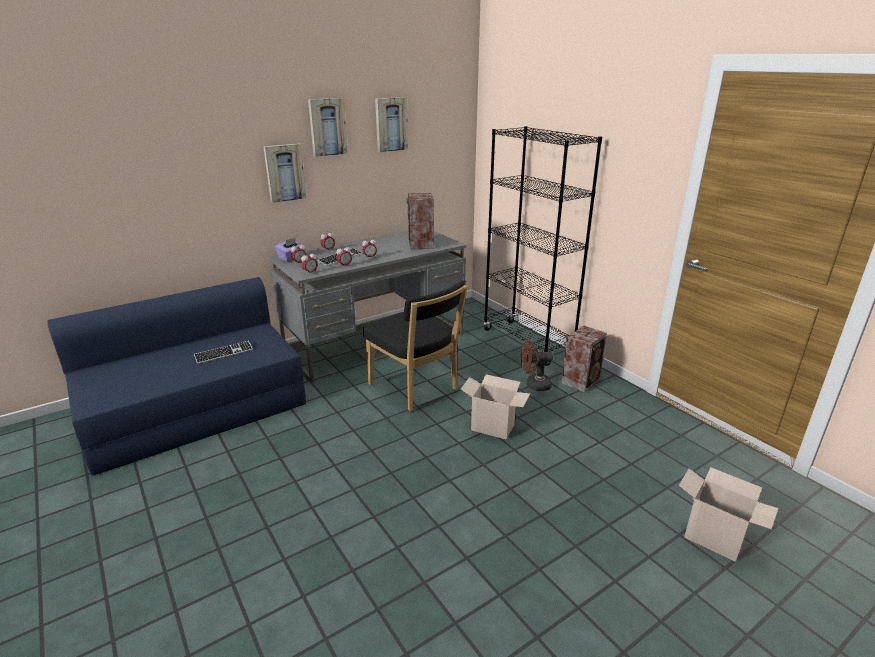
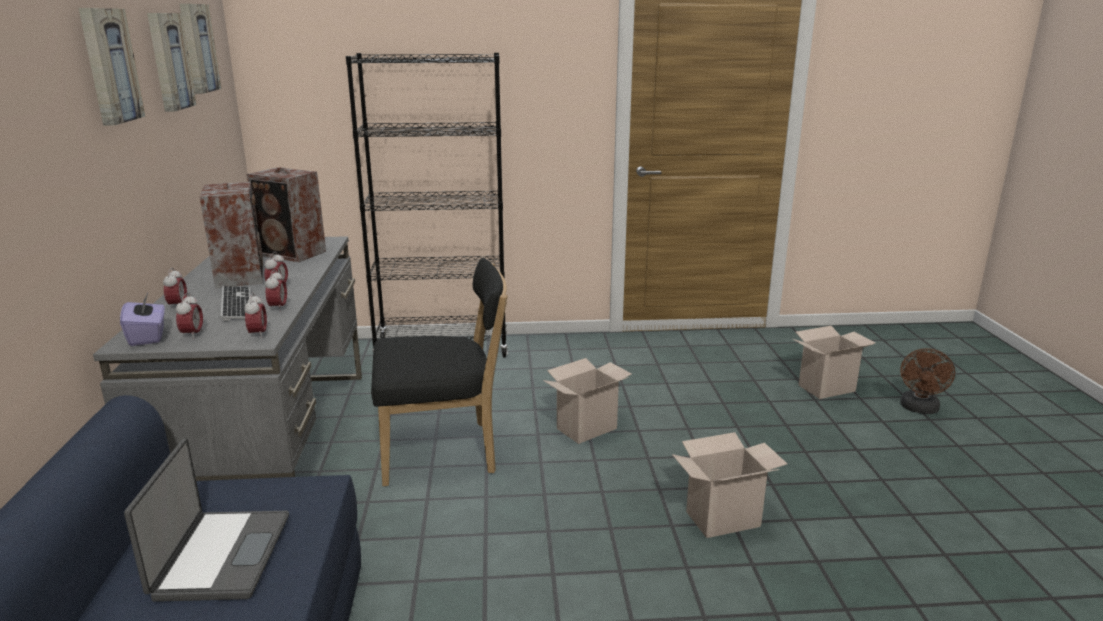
camera: 60 degrees left, 5 degrees down
keyboard [194,341,253,364] -> laptop [124,439,289,602]
picture [263,143,306,203] -> picture moved to [180,4,222,94]
brown fan [521,341,553,391] -> brown fan moved to [900,348,955,414]
speaker [562,325,607,392] -> speaker moved to [200,182,263,288]
none -> cardboard box [672,432,787,538]

